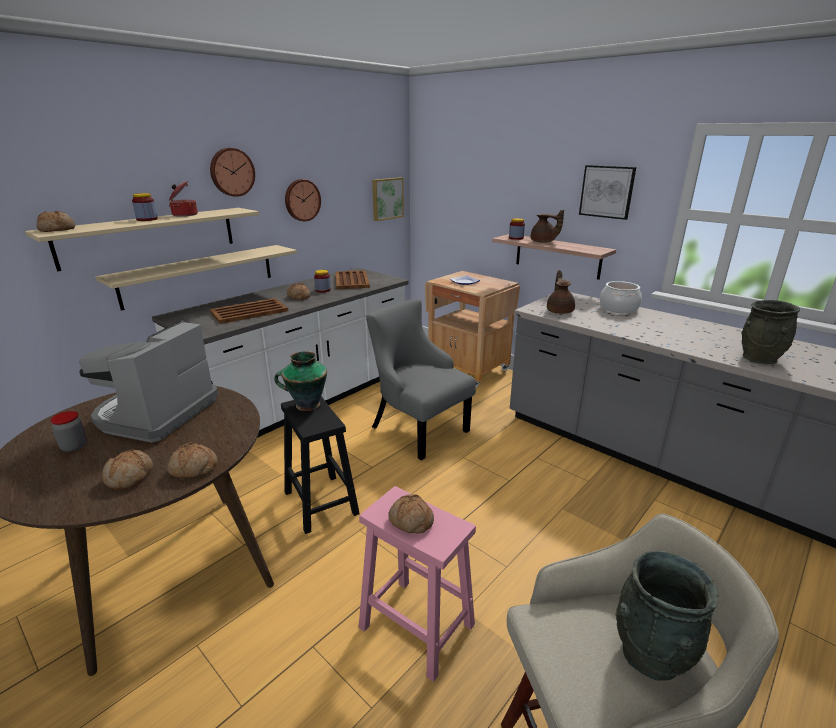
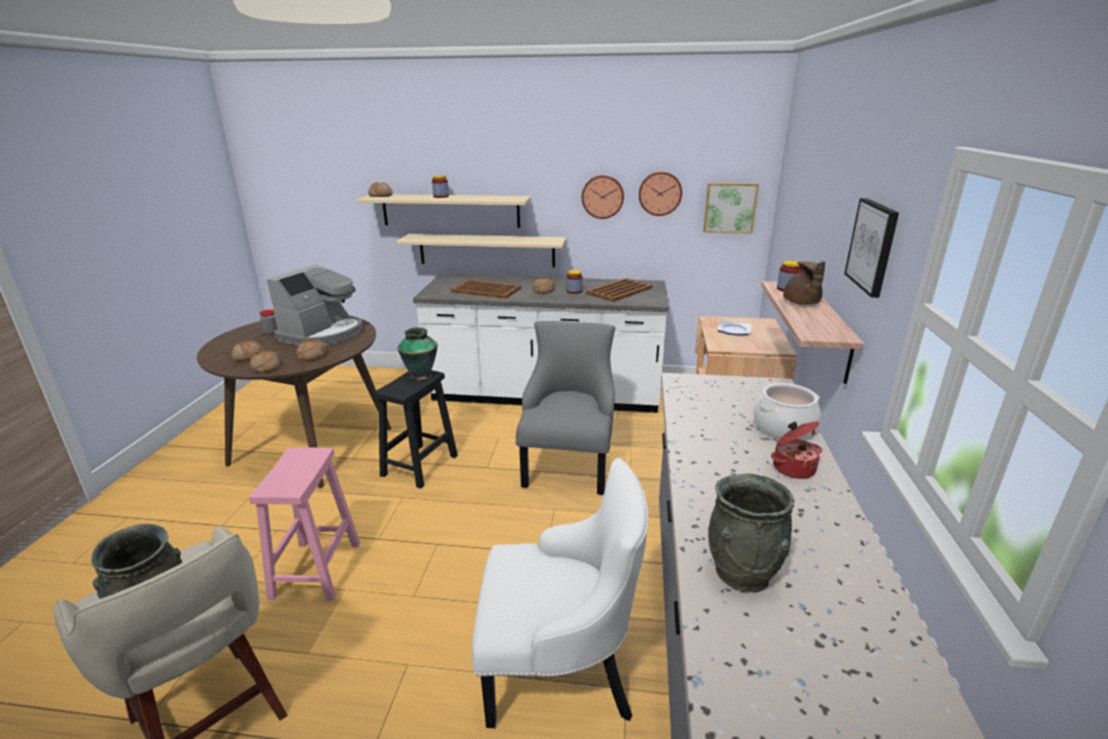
camera: 55 degrees right, 0 degrees up
coffee machine [79,321,218,443] -> coffee machine turned 135 degrees clockwise [267,264,363,346]
cooking pot [169,181,198,217] -> cooking pot moved to [771,422,822,479]
wall clock [210,148,255,197] -> wall clock moved to [639,171,682,216]
bread [388,494,434,534] -> bread moved to [296,339,327,361]
brown teapot [547,270,575,314] -> none
none -> white chair [472,458,648,728]

